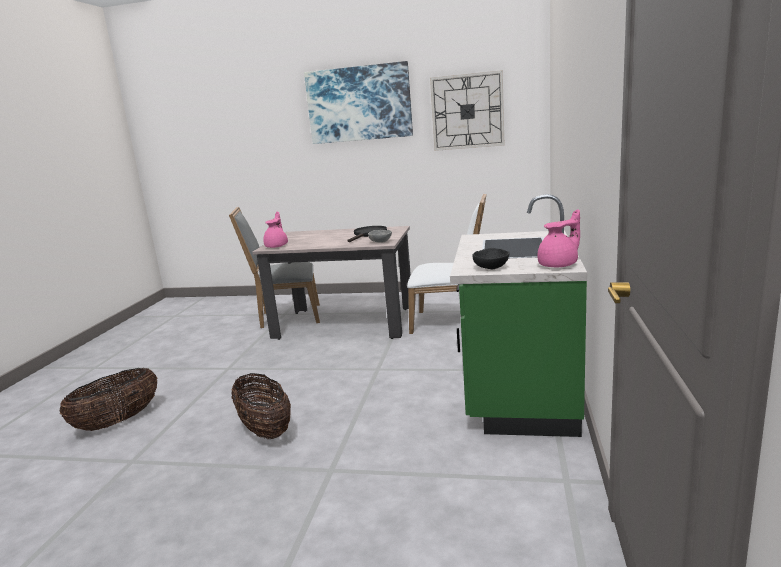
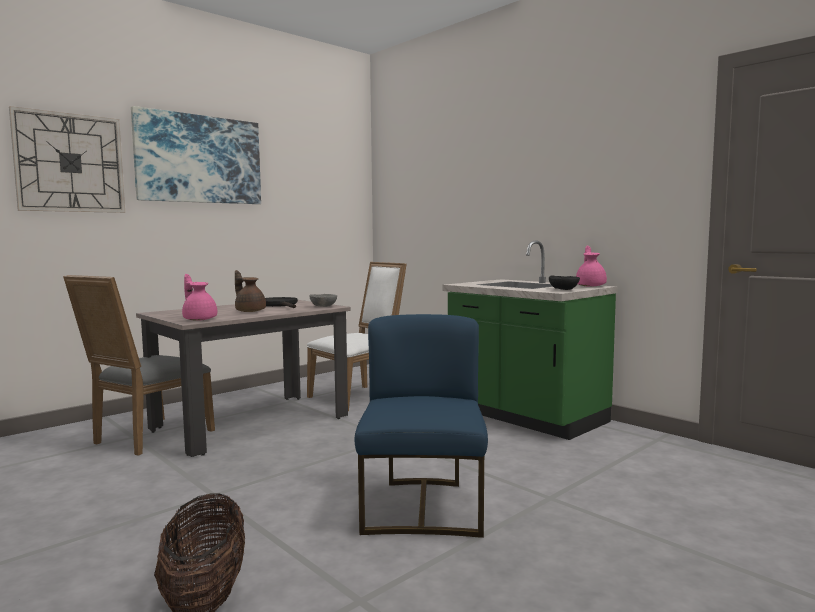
camera: 55 degrees left, 10 degrees down
basket [232,373,291,439] -> blue chair [355,314,488,538]
wall clock [430,70,504,151] -> wall clock moved to [9,106,125,213]
none -> brown teapot [235,270,266,312]

